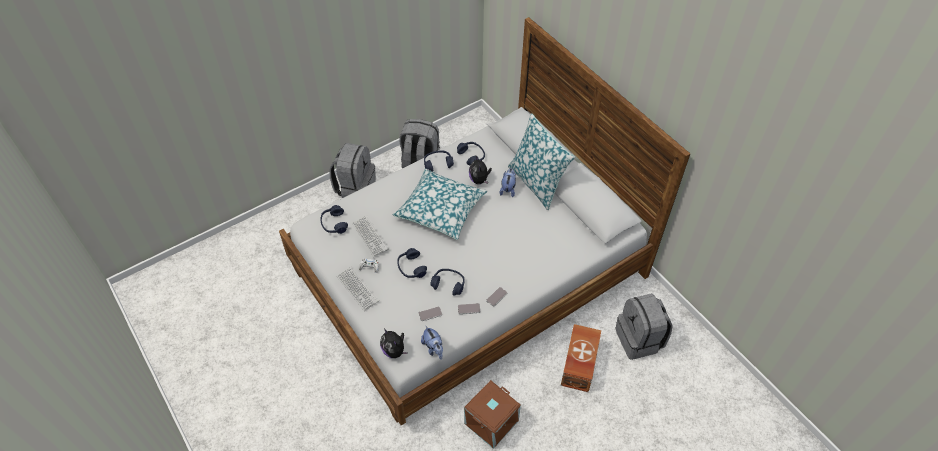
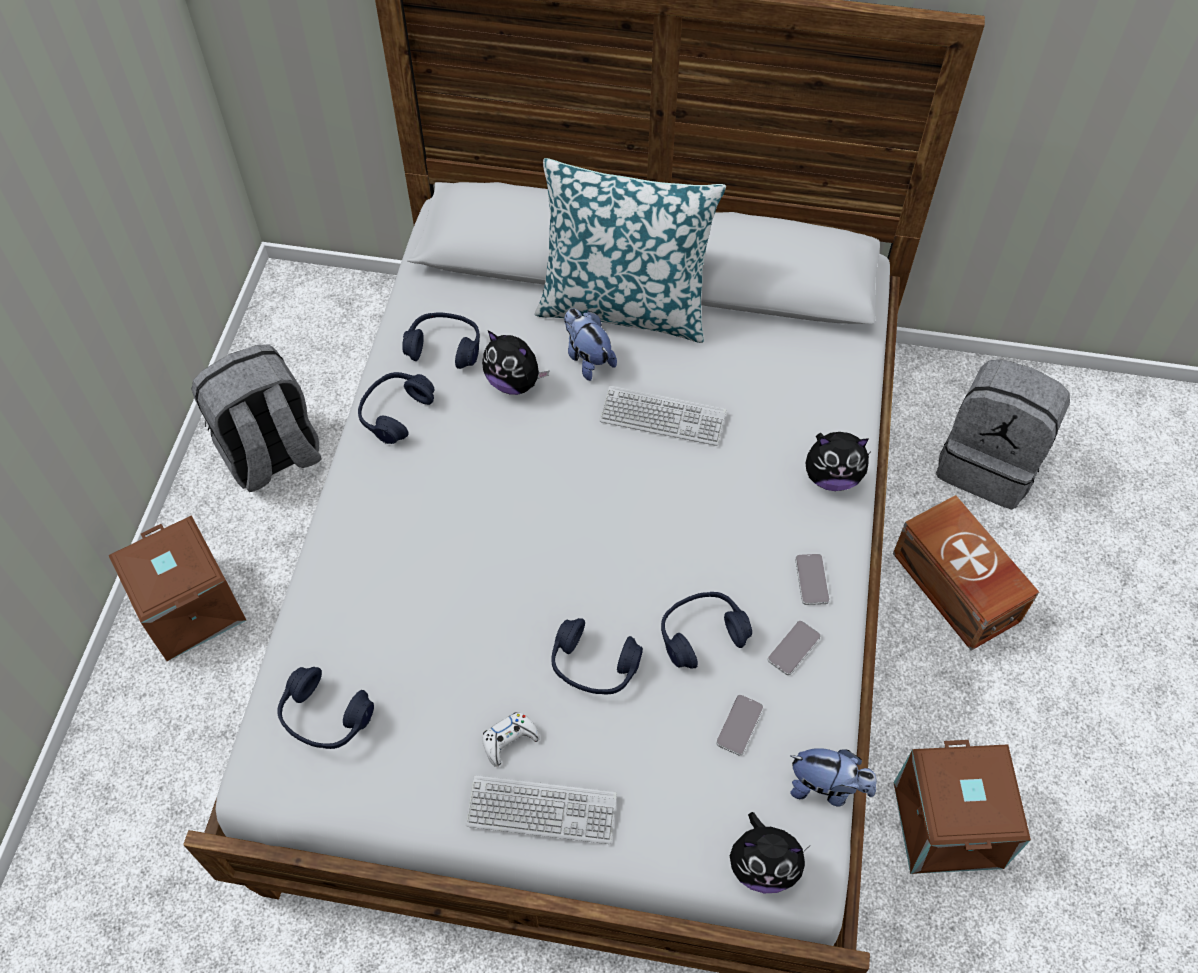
camera: 45 degrees left, 5 degrees up
grey backpack [329,143,376,198] -> brown storage box [108,515,247,661]
keyboard [352,215,389,257] -> keyboard moved to [599,385,726,446]
pillow [393,169,487,240] -> none
none -> plush toy [805,432,870,491]

